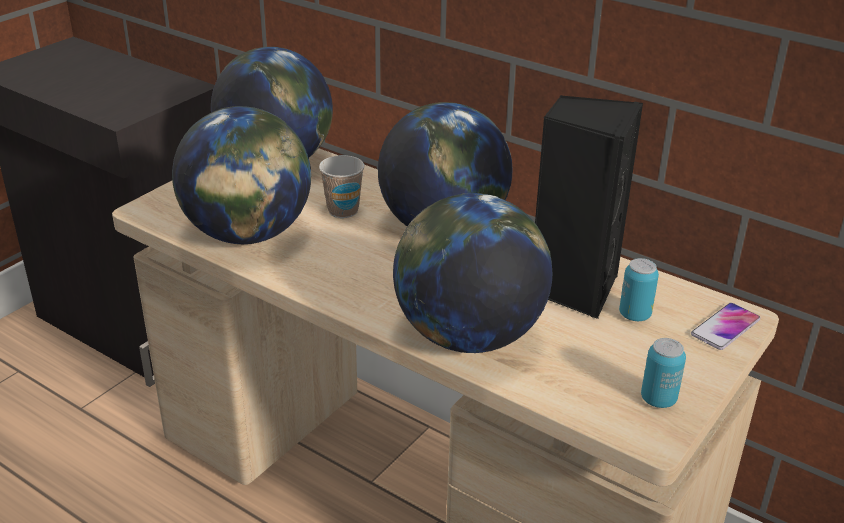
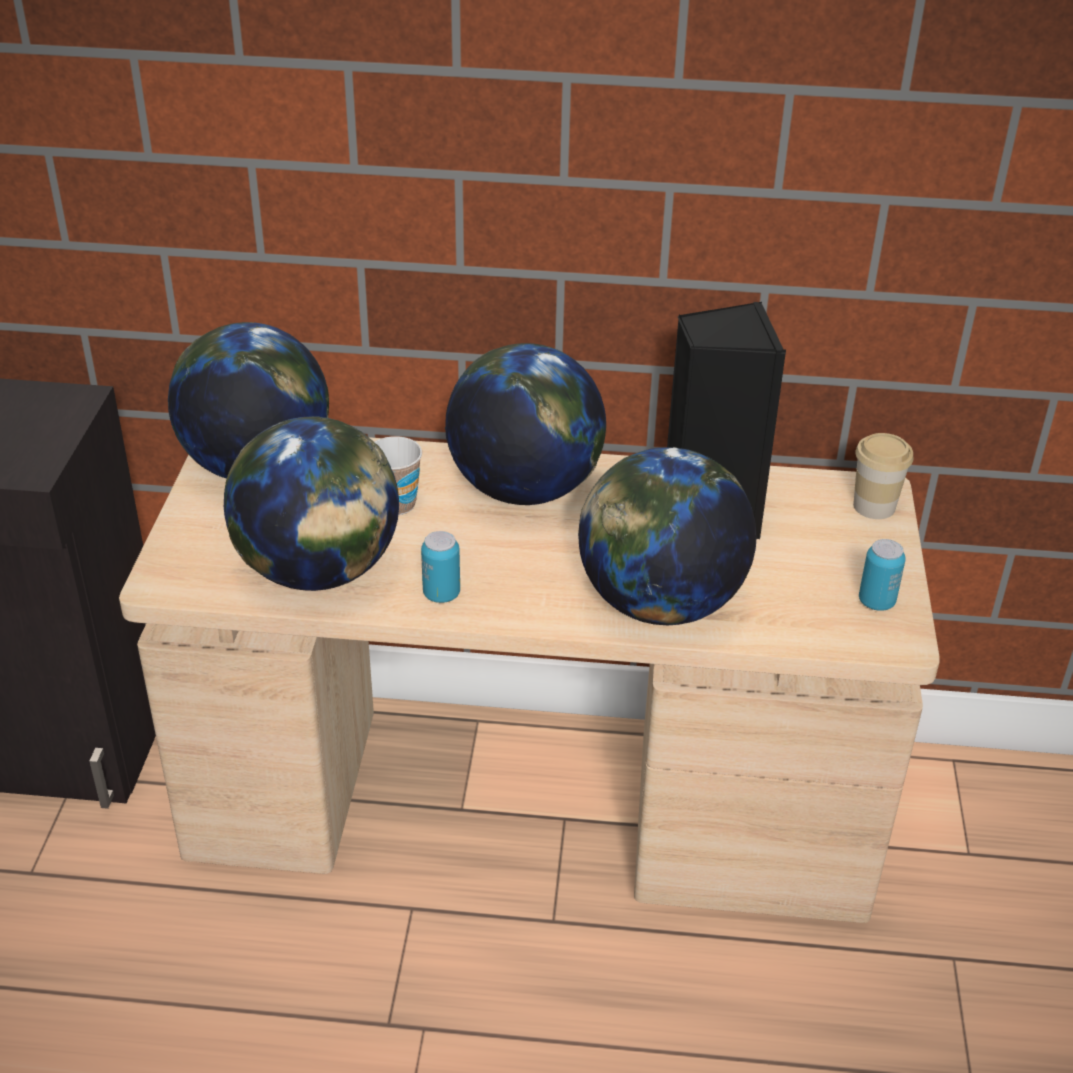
camera: 30 degrees left, 5 degrees up
can [619,258,659,321] -> can moved to [421,531,460,603]
phone [691,303,760,350] -> cup [853,433,913,519]

